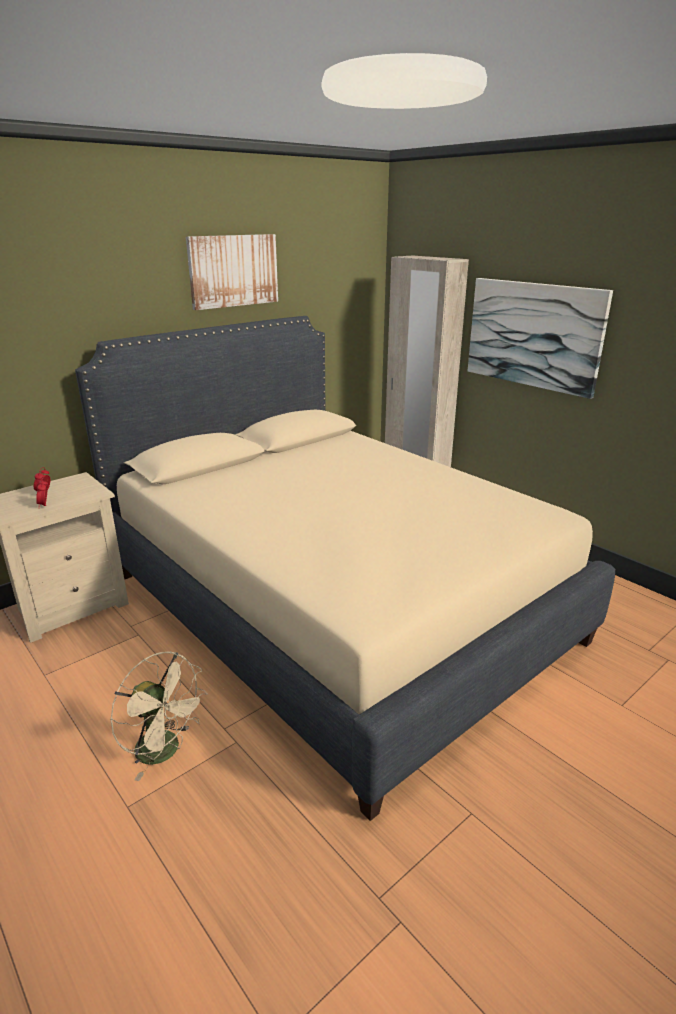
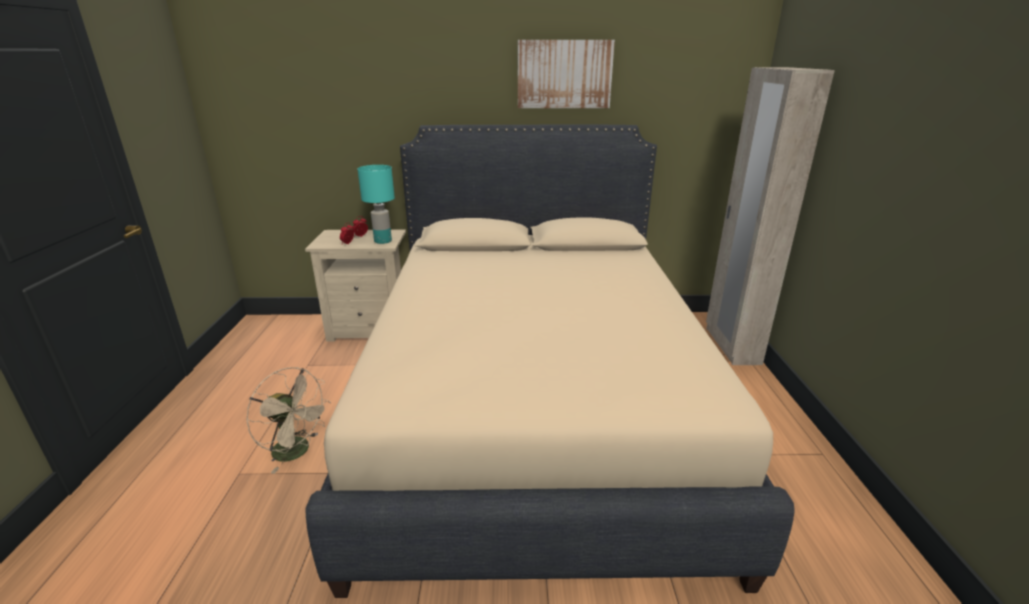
camera: 40 degrees right, 0 degrees up
beige fan [110,651,208,781] -> beige fan turned 45 degrees counterclockwise [246,367,331,474]
picture [468,278,613,399] -> none
none -> turquoise table lamp [358,165,395,244]

